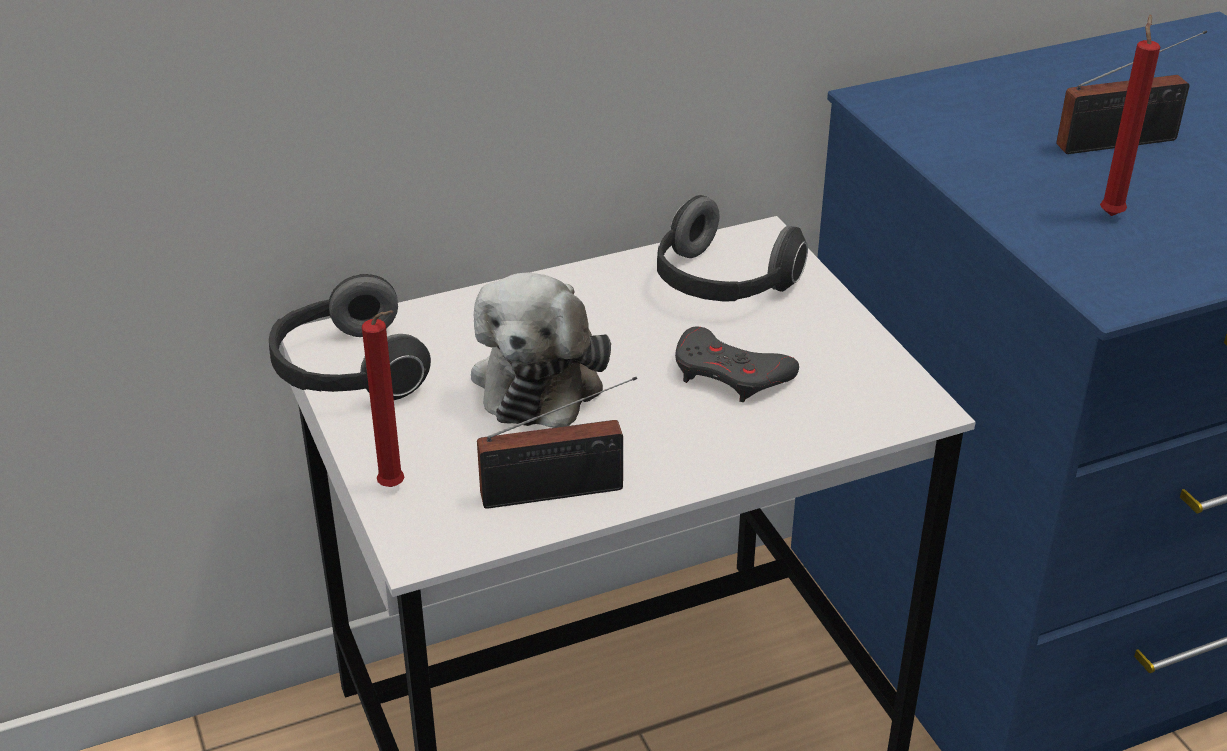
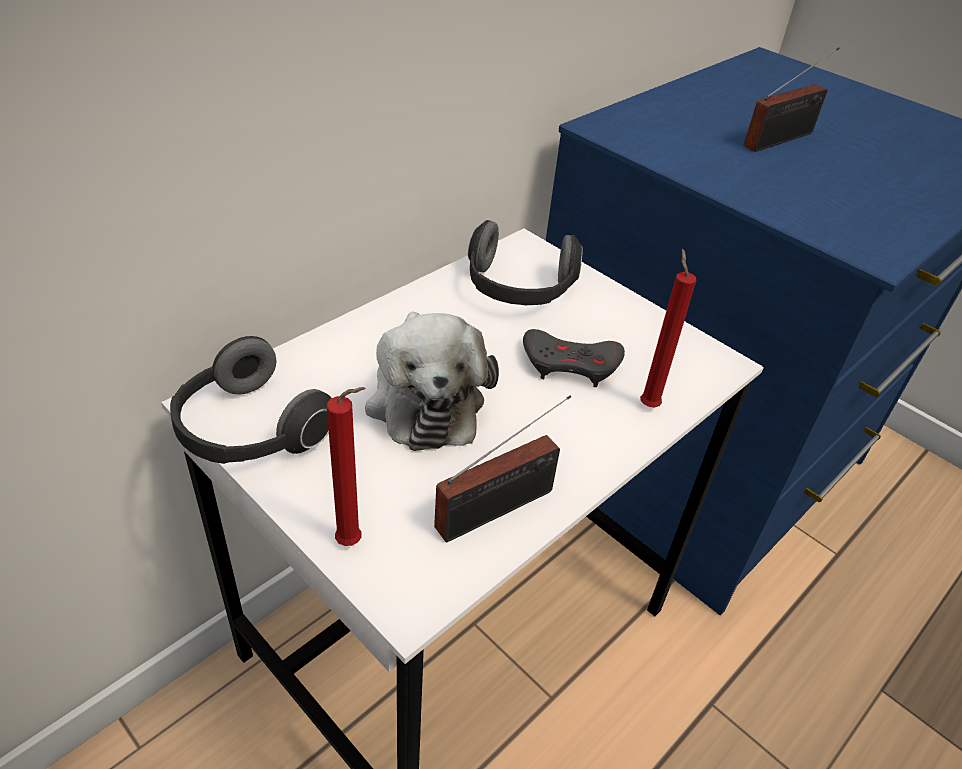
camera: 25 degrees left, 5 degrees up
red candle [1100,14,1160,216] -> red candle moved to [640,249,696,408]

